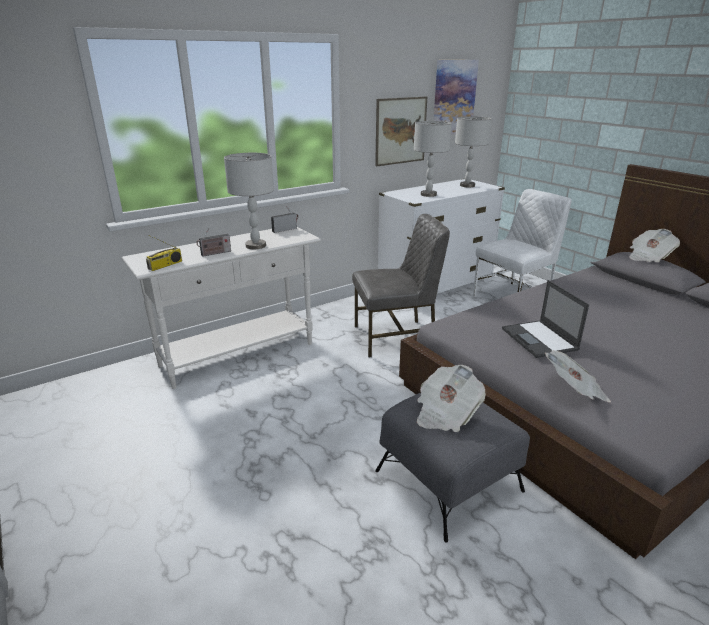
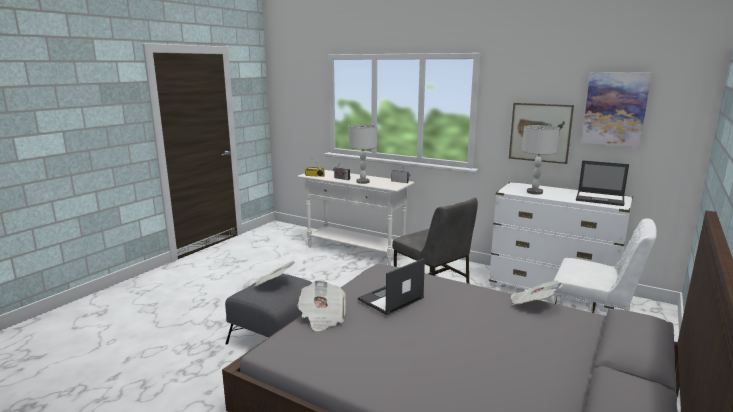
camera: 65 degrees right, 10 degrees down
grey table lamp [455,116,491,187] -> laptop [576,160,629,206]
newspaper [629,229,680,262] -> newspaper moved to [511,280,563,305]

